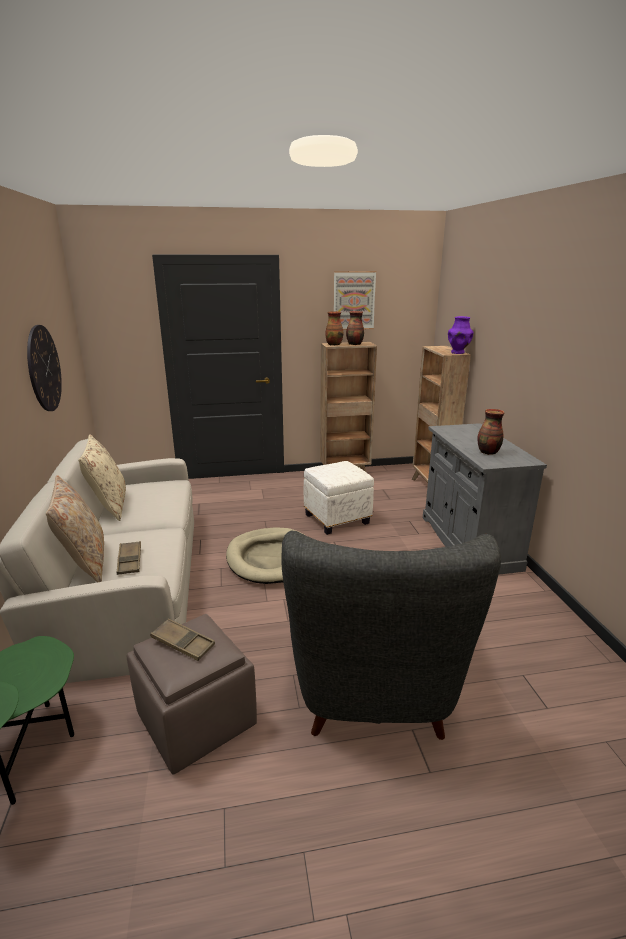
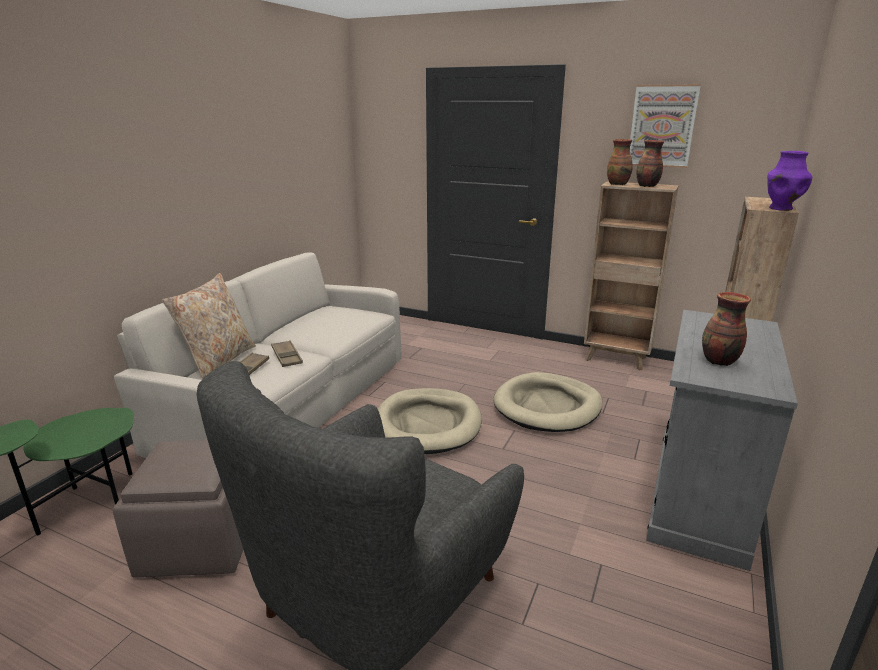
camera: 35 degrees right, 0 degrees up
wall clock [27,325,62,411] -> none
beige pillow [78,434,126,521] -> none
brown tray [150,618,215,661] -> brown tray moved to [271,340,303,367]
white ottoman [303,461,374,535] -> beige dog bed [494,372,602,432]

